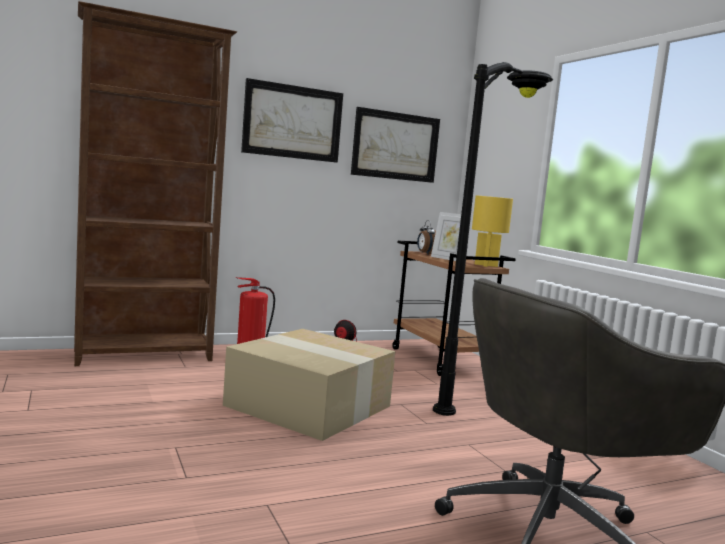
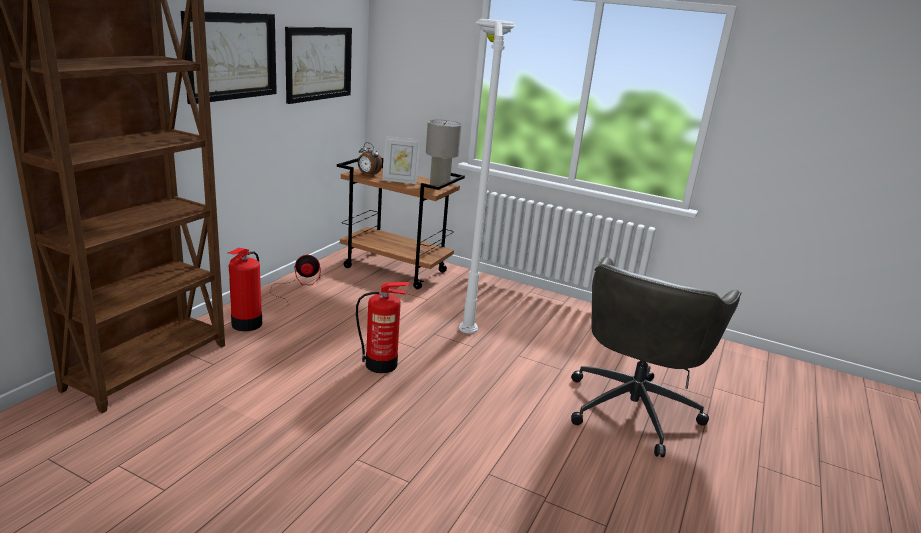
camera: 40 degrees left, 15 degrees up
cardboard box [223,329,395,441] -> fire extinguisher [356,282,409,373]
black floor lamp [433,62,553,416] -> white floor lamp [459,19,516,334]
yellow table lamp [472,195,513,267] -> grey table lamp [426,120,462,188]

